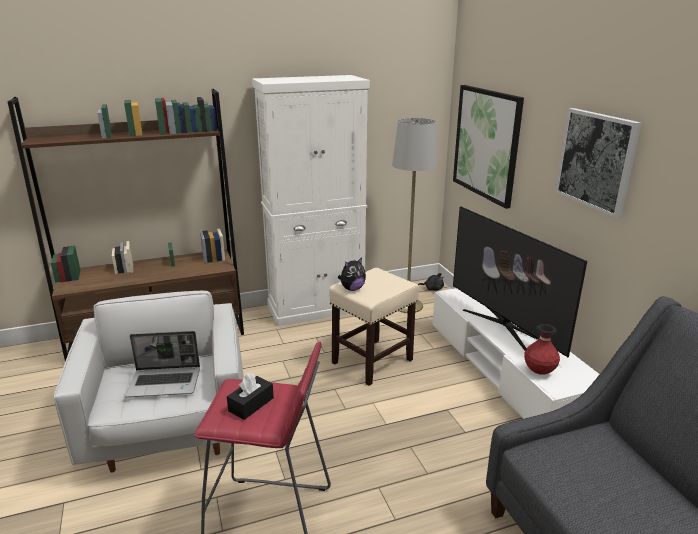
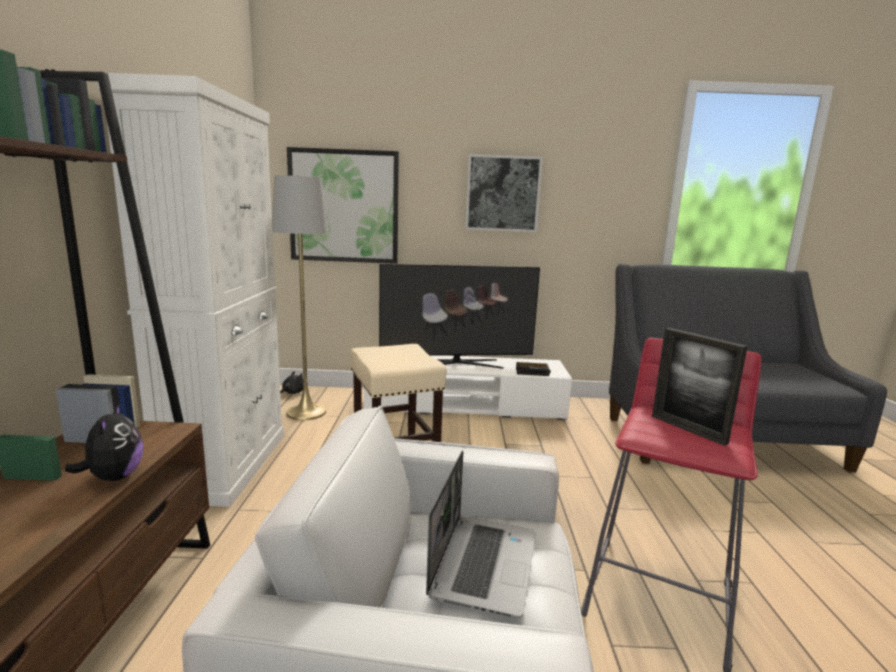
camera: 70 degrees left, 10 degrees down
black tissue box [227,373,274,420] -> picture frame [652,328,748,446]
plush toy [338,258,366,291] -> plush toy moved to [65,402,144,481]
red vase [524,324,560,375] -> alarm clock [516,362,551,376]

